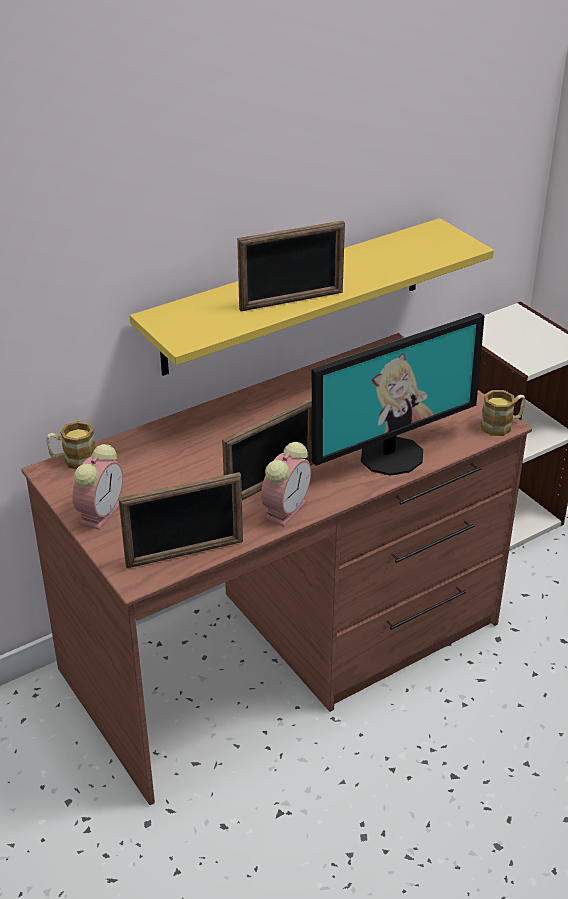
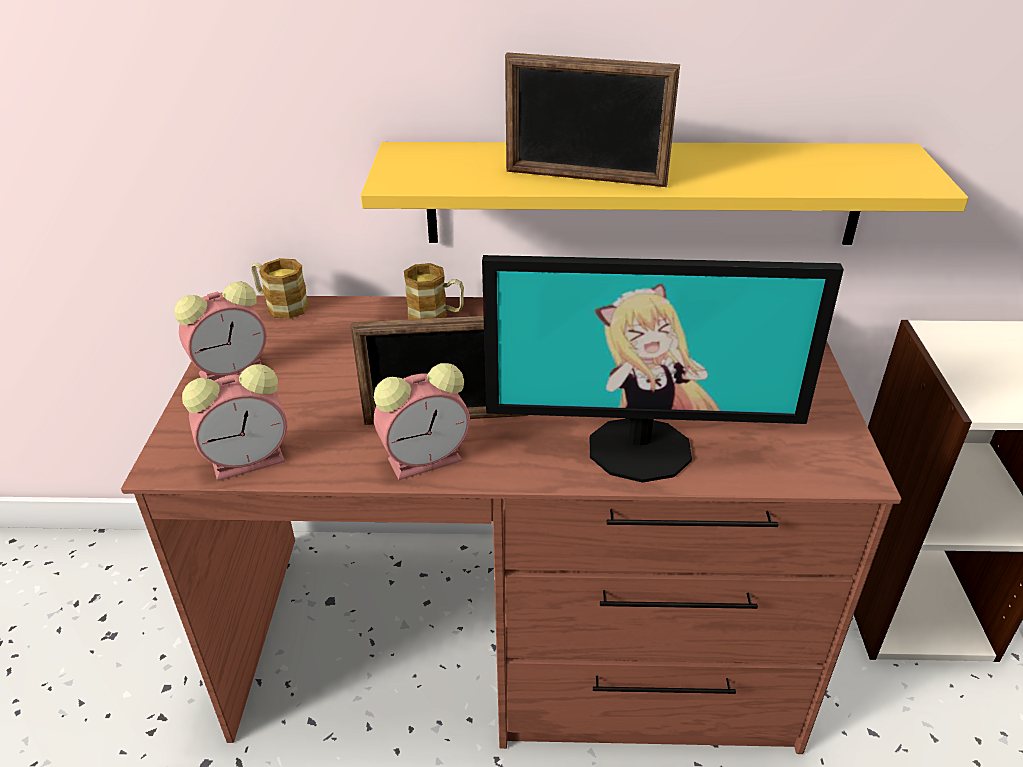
camera: 35 degrees right, 0 degrees up
picture frame [118,472,243,568] -> alarm clock [182,364,288,481]
mug [481,390,526,436] -> mug moved to [404,263,464,319]

